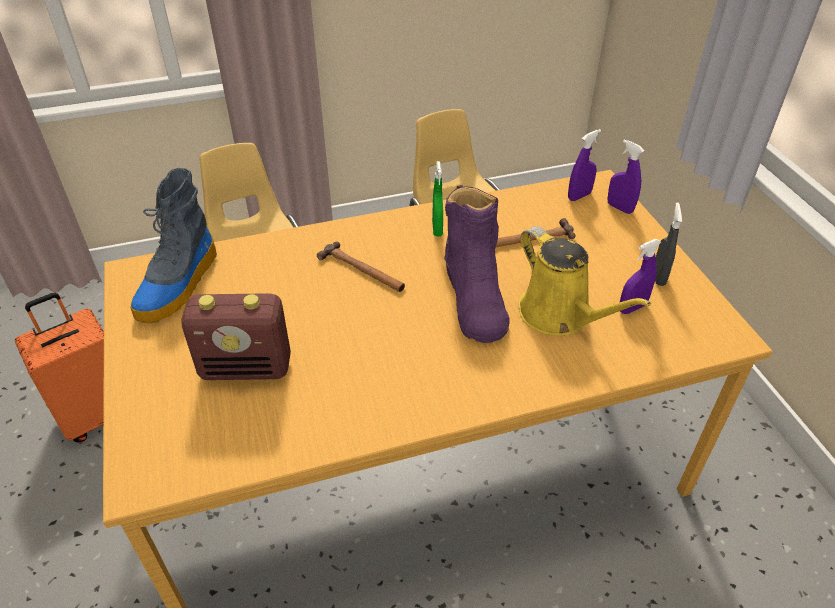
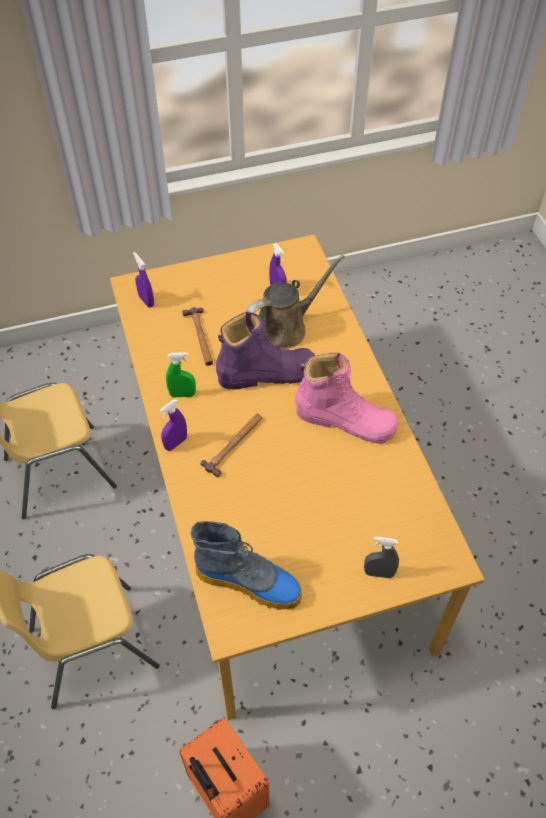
camera: 90 degrees left, 10 degrees up
radio [181,293,291,380] -> none
yellow watering can [518,226,651,336] -> brown watering can [246,255,345,348]
purple spray bottle [607,139,644,214] -> purple spray bottle moved to [160,399,187,451]
grey spray bottle [655,202,682,286] -> grey spray bottle moved to [364,537,399,578]
none -> pink boot [295,352,399,444]

